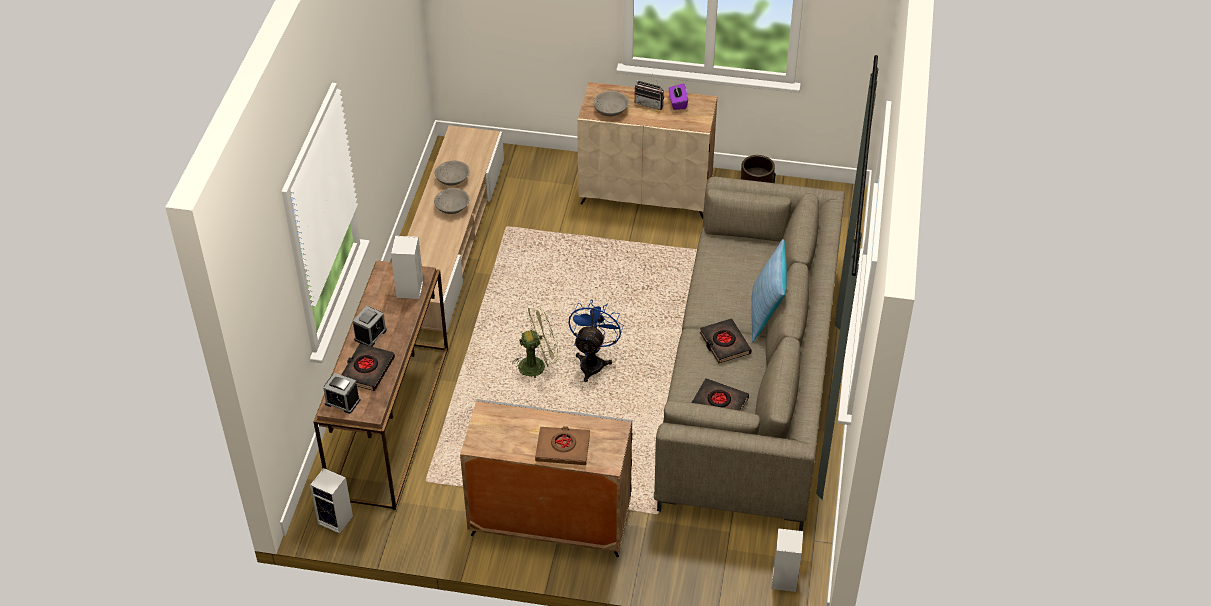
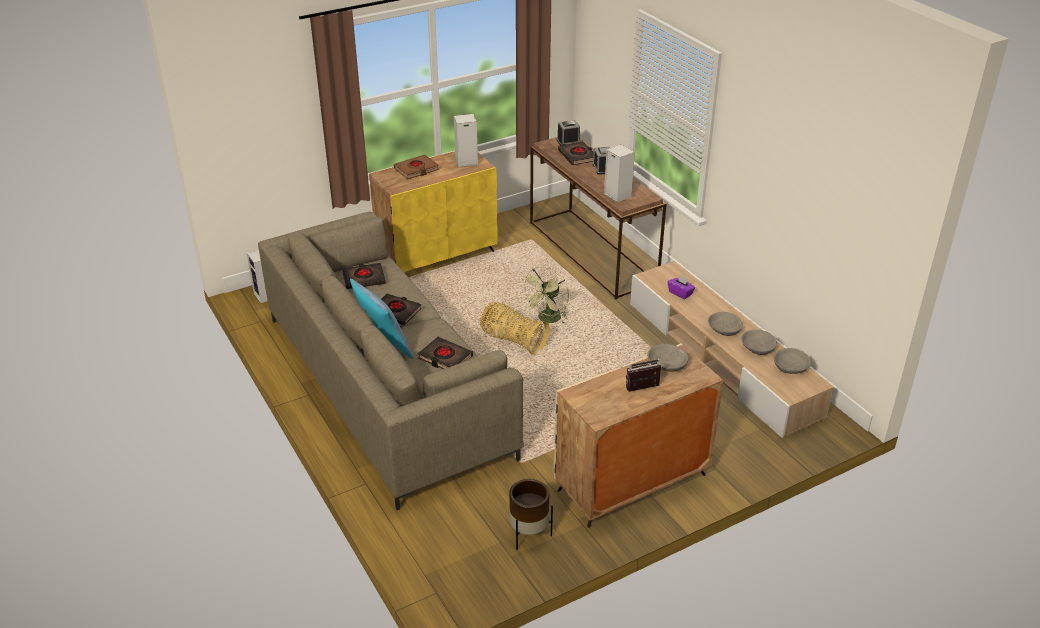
camera: 140 degrees right, 10 degrees down
speaker [310,468,353,534] -> speaker moved to [454,114,478,167]
grey cabinet [460,399,632,557] -> yellow cabinet [369,151,498,272]
blue fan [568,300,624,382] -> basket [480,302,550,355]
purple tissue box [669,84,688,110] -> purple tissue box moved to [668,275,695,299]
none -> black book [418,337,473,369]
none -> grey bowl [774,348,811,374]

